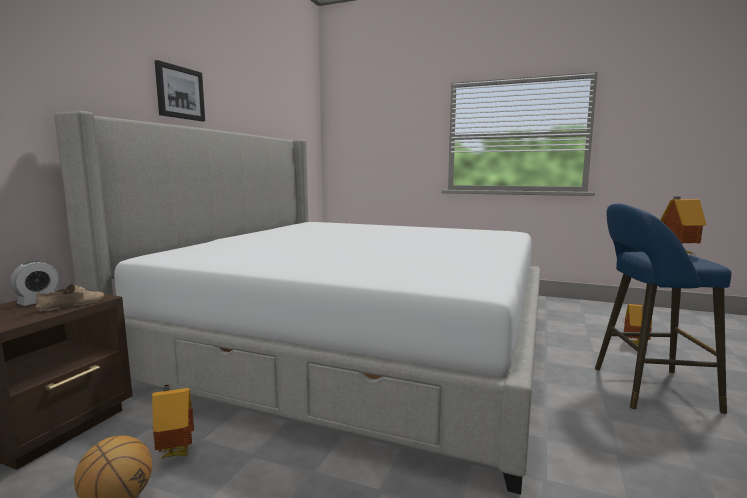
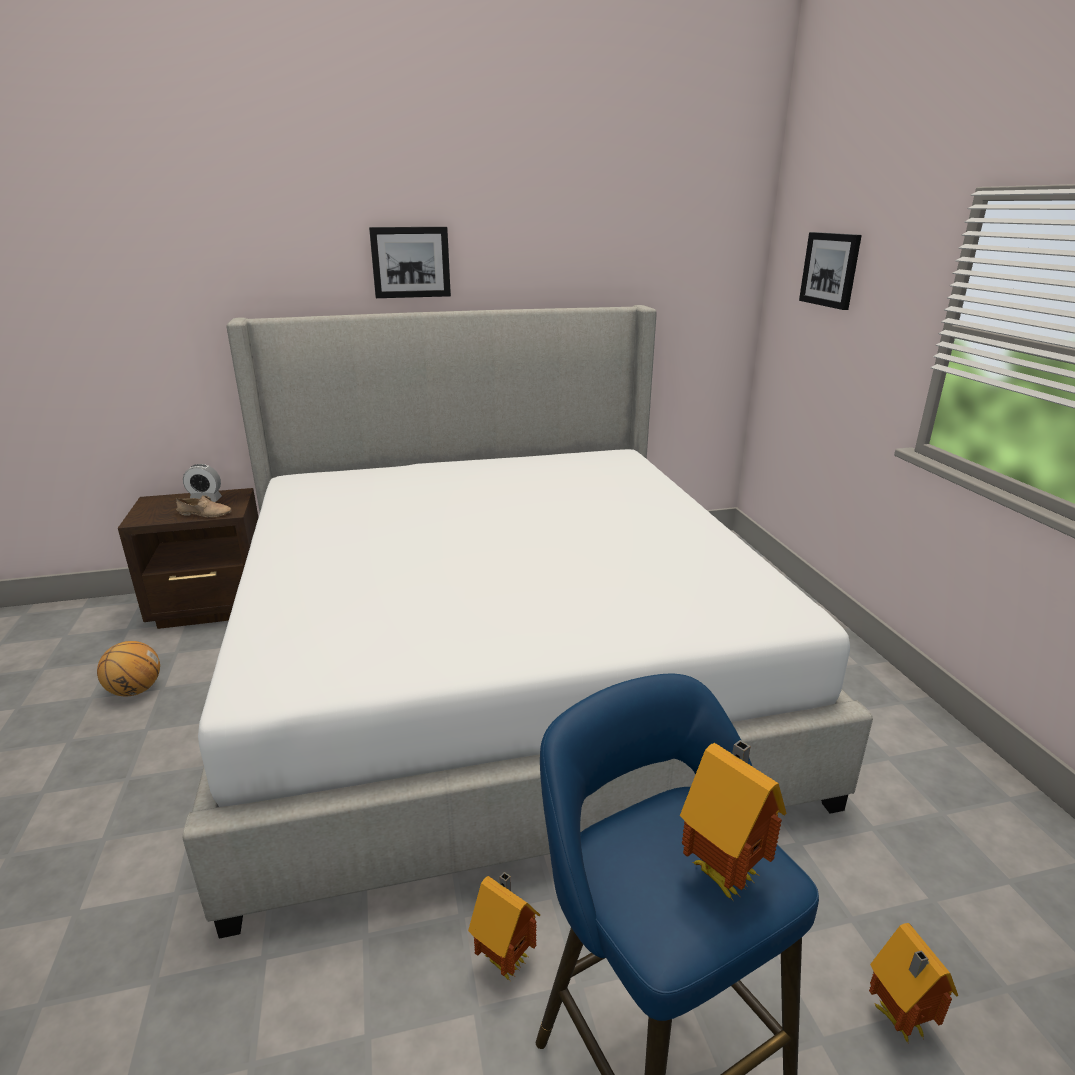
camera: 55 degrees right, 15 degrees up
toy house [152,384,194,460] -> toy house moved to [468,872,540,980]
none -> picture [799,232,862,310]

